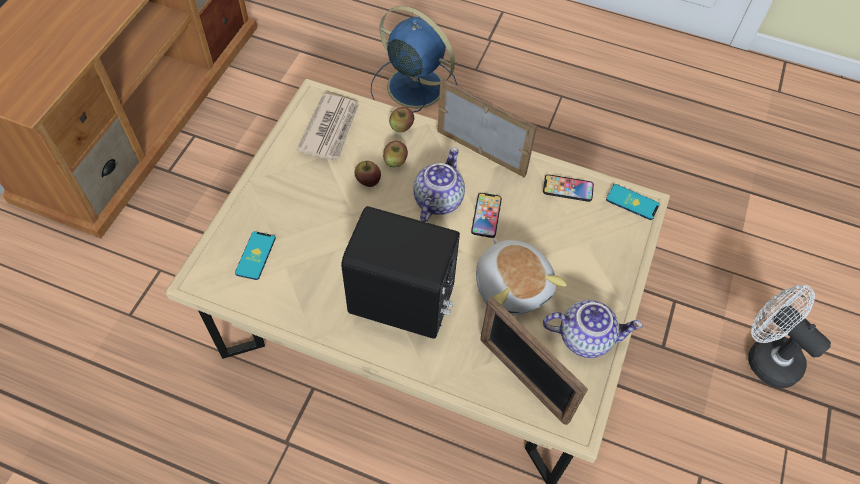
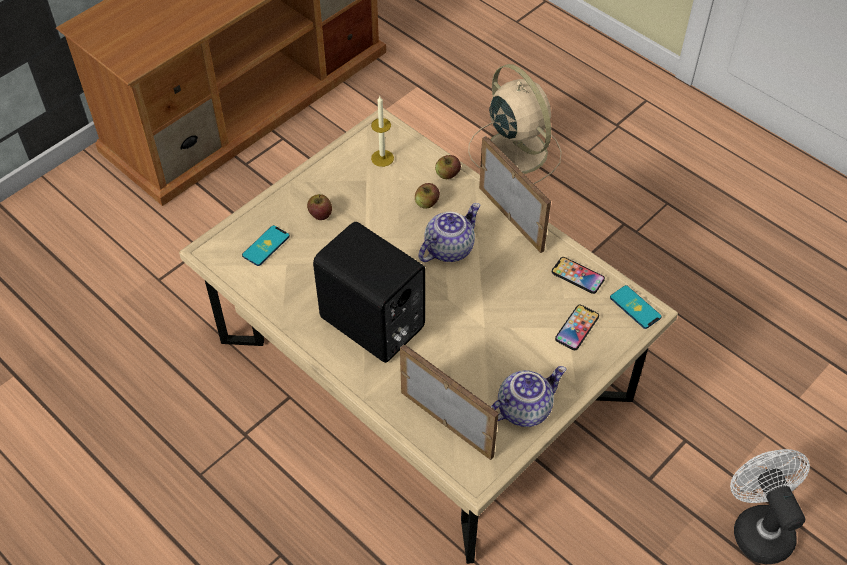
camera: 25 degrees right, 5 degrees down
newspaper [297,94,359,160] -> candle [371,96,394,167]
apple [354,161,381,187] -> apple moved to [307,194,332,220]
blue fan [371,6,458,113] -> beige fan [468,64,562,184]
phone [471,193,502,238] -> phone moved to [555,305,599,350]
plush toy [476,238,567,316] -> none
picture frame [480,296,588,425] -> picture frame turned 150 degrees clockwise [400,344,498,460]
teapot [543,300,643,358] -> teapot turned 60 degrees counterclockwise [491,366,566,427]

